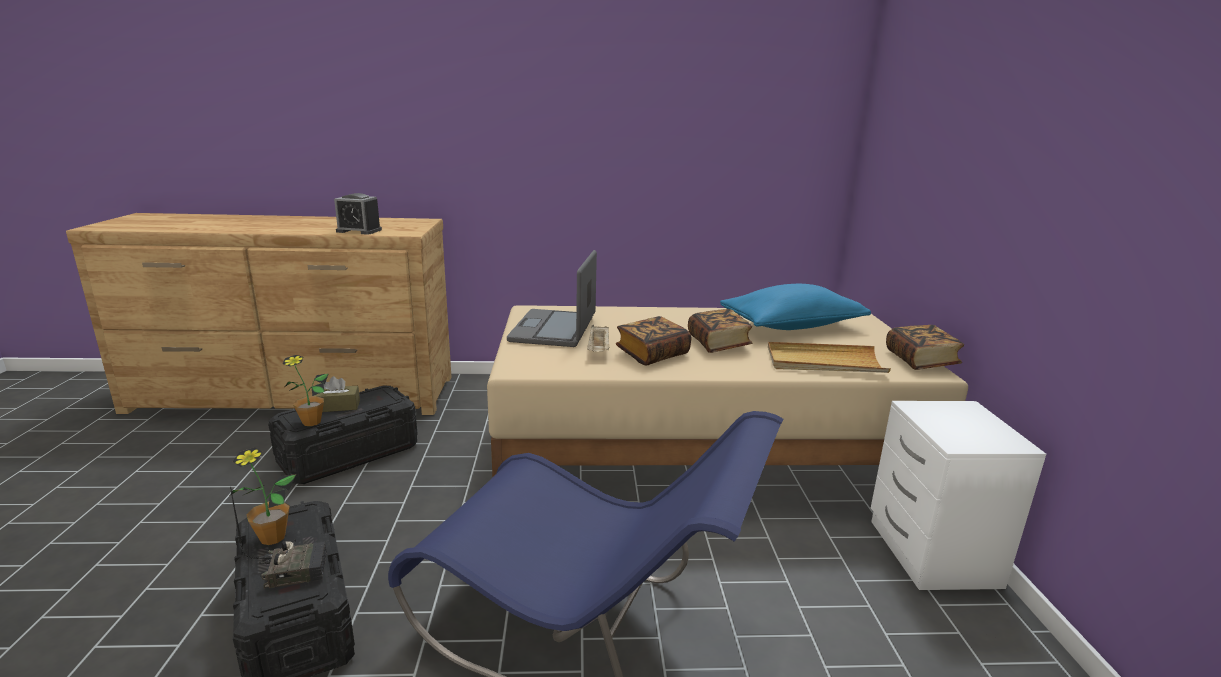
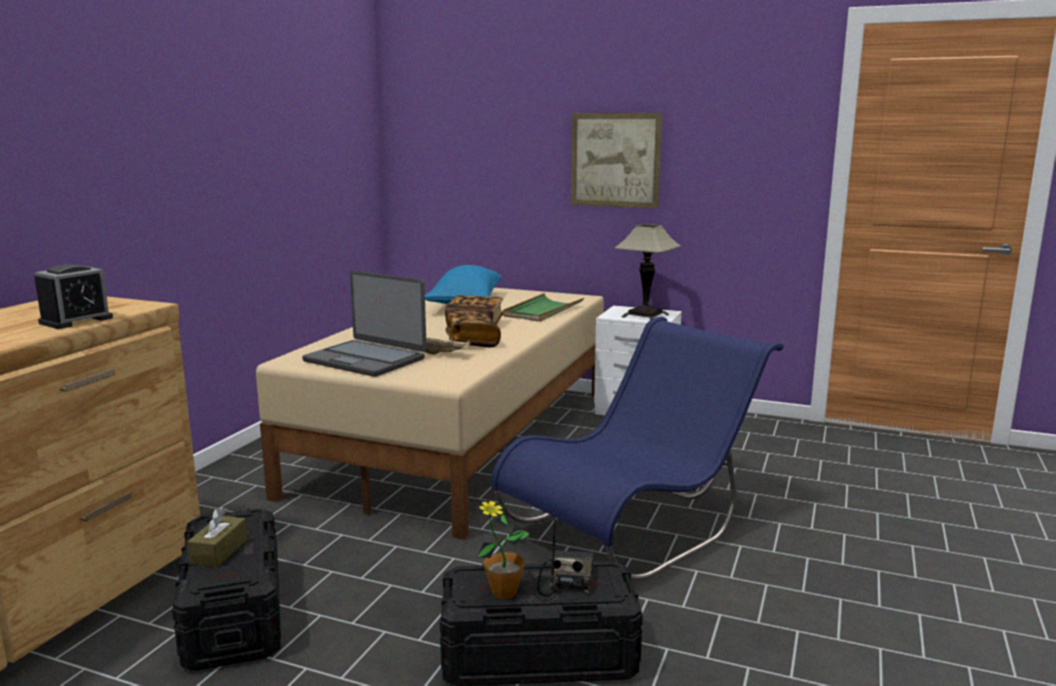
camera: 65 degrees left, 5 degrees down
potted plant [283,355,329,426] -> none
beige tray [768,342,891,373] -> green tray [503,293,584,322]
book [886,325,964,370] -> none
none -> picture [571,113,663,208]
none -> table lamp [614,224,681,320]

